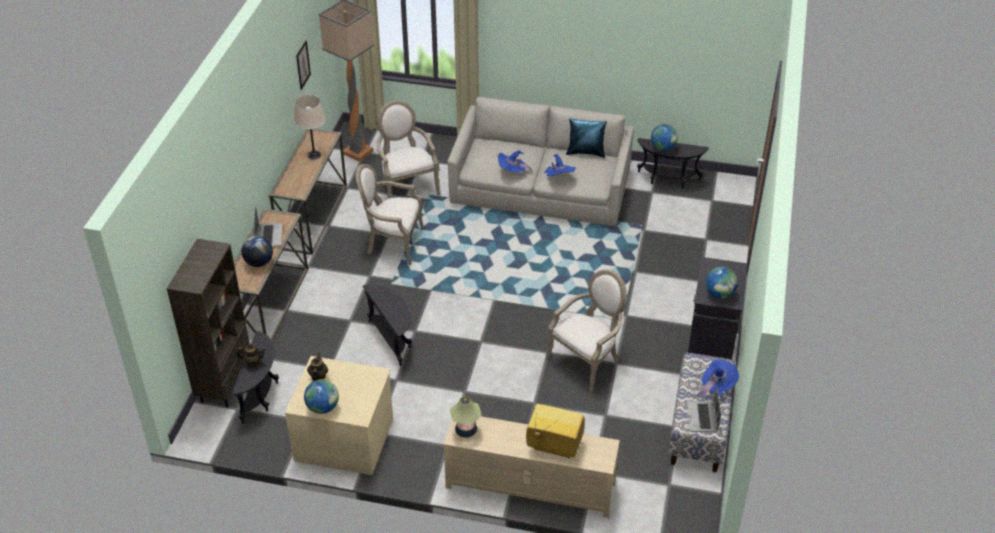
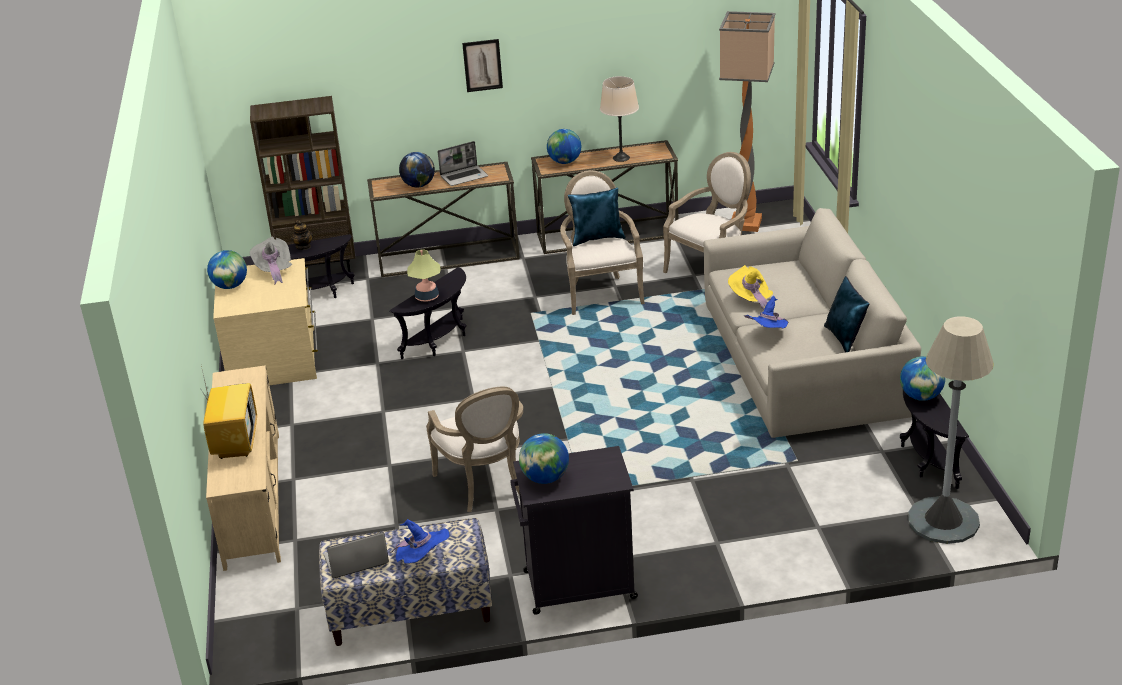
camera: 70 degrees right, 10 degrees down
picture [296,40,311,90] -> picture moved to [462,39,503,92]
teapot [307,353,328,381] -> grey hat [250,236,292,284]
table lamp [450,396,482,438] -> table lamp moved to [407,249,440,302]
blue hat [498,150,532,172] -> yellow hat [728,265,773,310]
armchair [546,269,627,393] -> armchair turned 45 degrees clockwise [426,387,523,512]
none -> globe [547,129,581,164]
none -> blue pillow [568,187,626,246]
none -> grey floor lamp [908,316,994,544]

